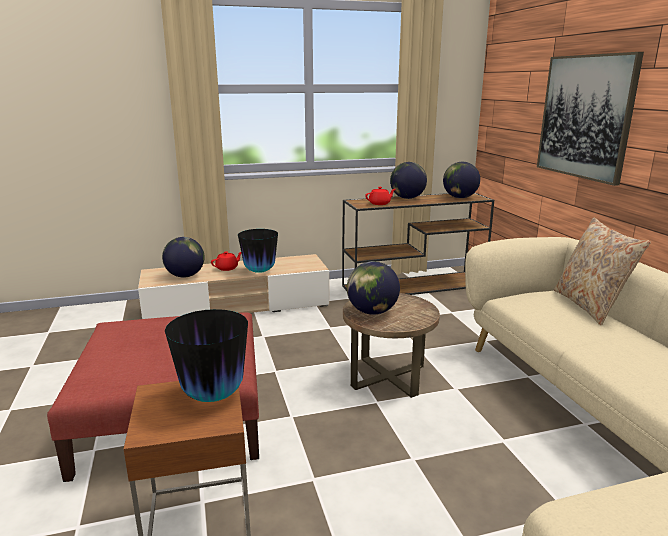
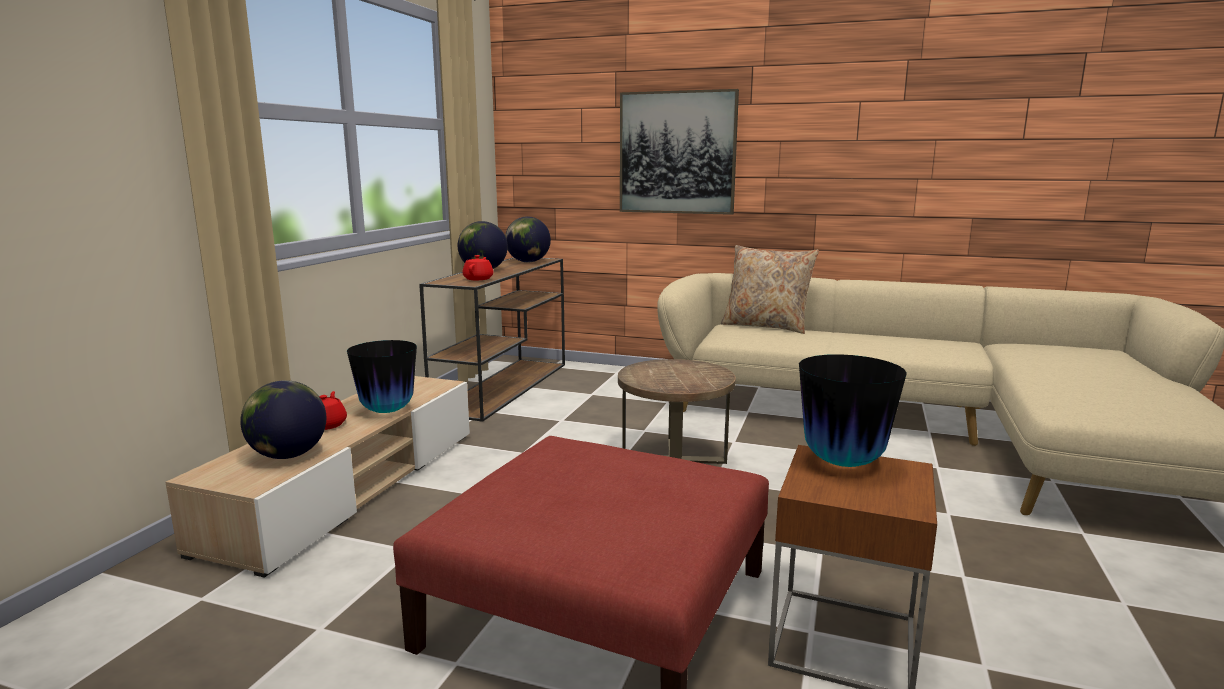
camera: 55 degrees left, 5 degrees down
globe [347,261,400,315] -> none

